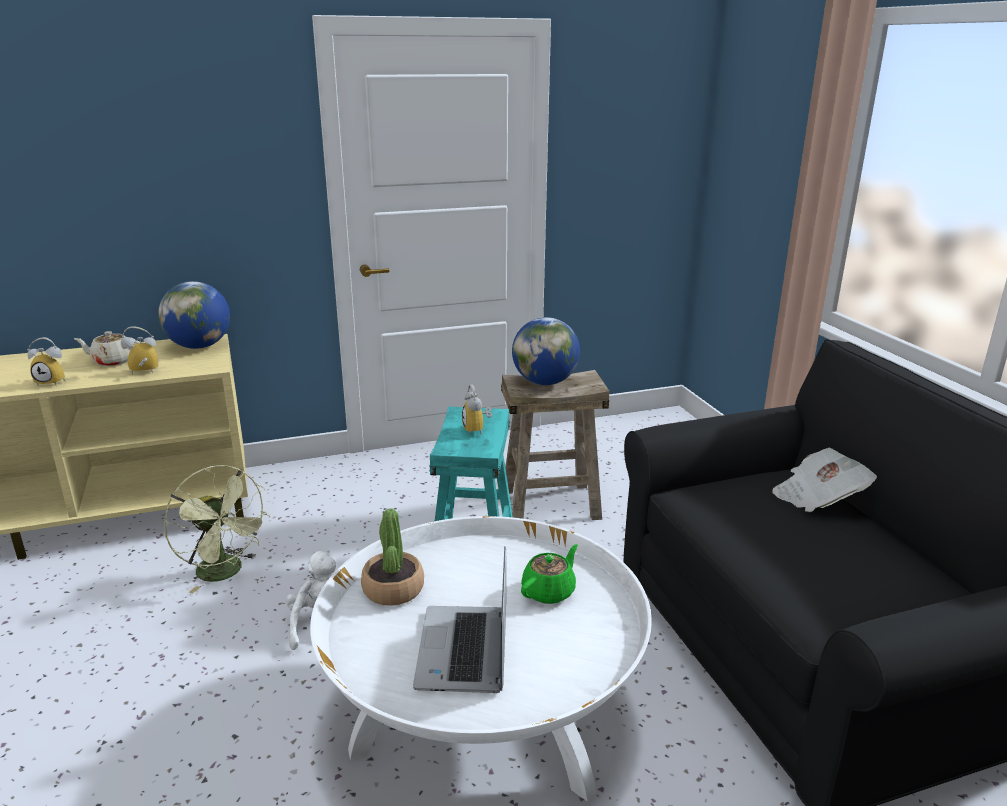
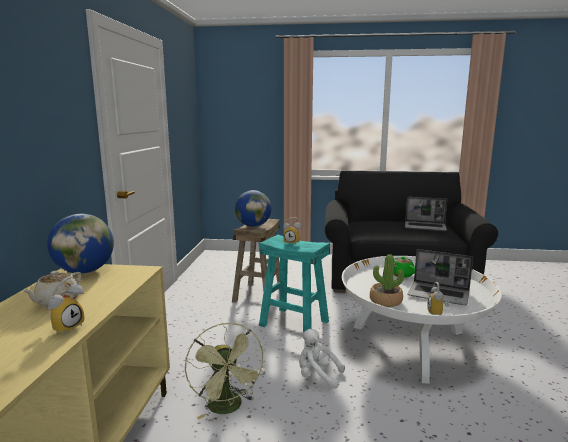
camera: 65 degrees left, 10 degrees down
alarm clock [121,326,159,375] -> alarm clock moved to [427,282,450,315]
green fan [164,465,271,593] -> green fan turned 90 degrees clockwise [185,323,266,419]
newspaper [773,448,877,512] -> none
none -> laptop [405,197,447,231]

